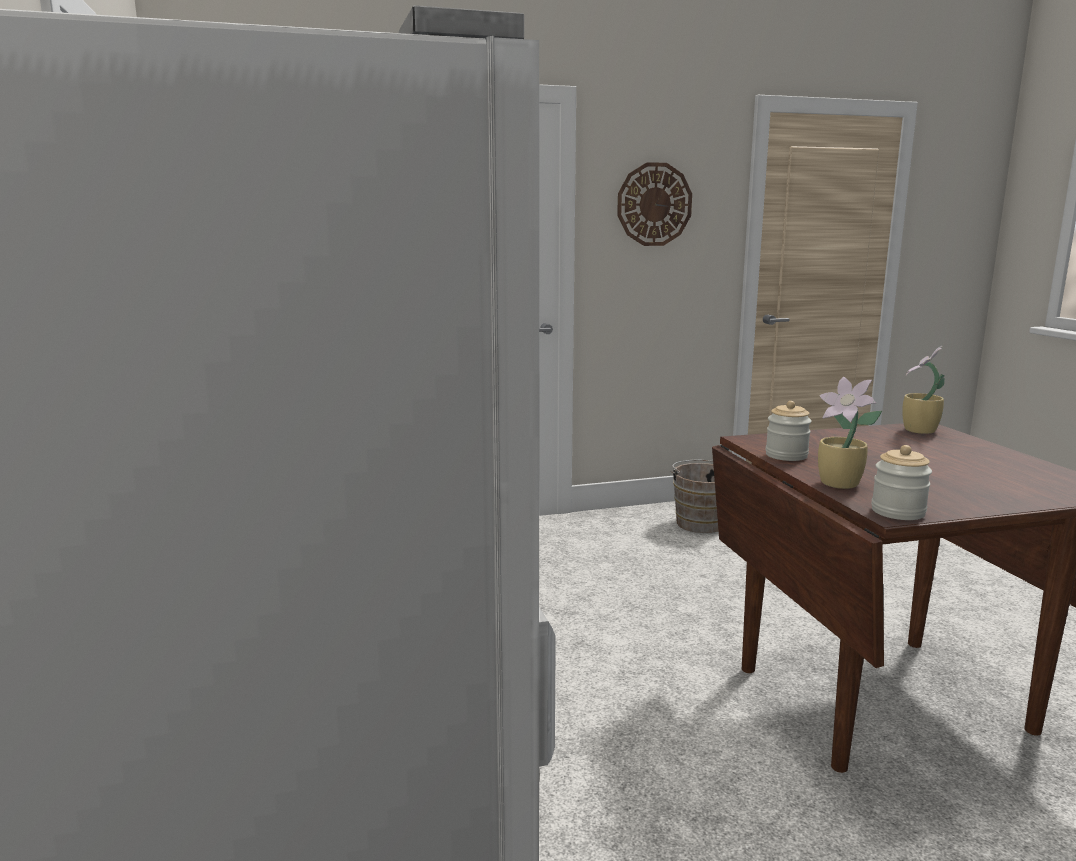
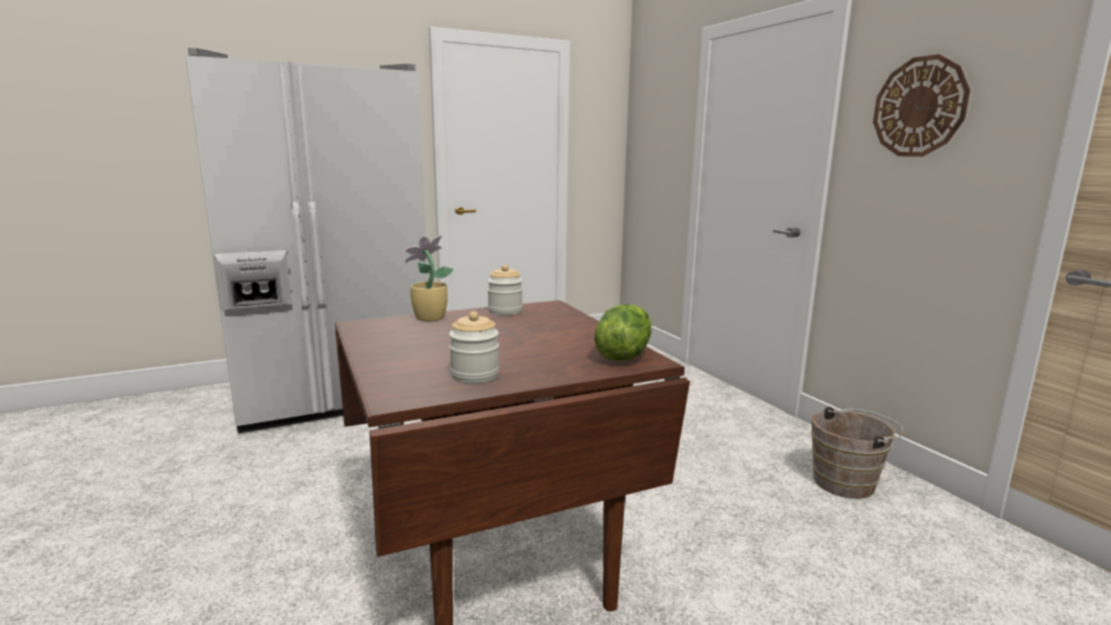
camera: 80 degrees right, 0 degrees up
jar [871,445,932,520] -> jar moved to [449,311,499,383]
potted plant [902,346,945,434] -> lettuce [594,304,651,361]

